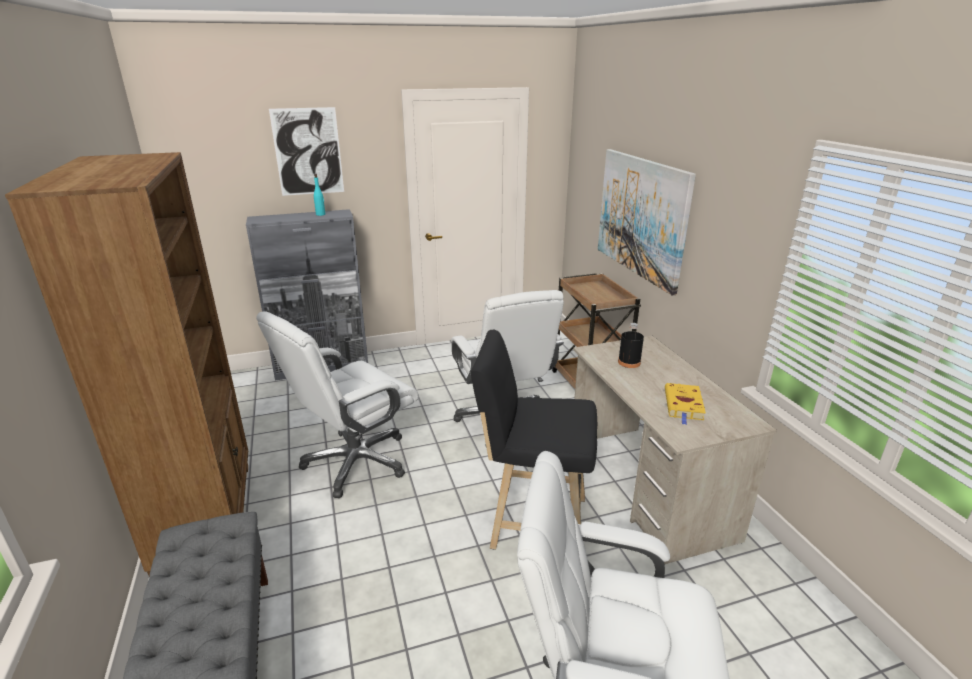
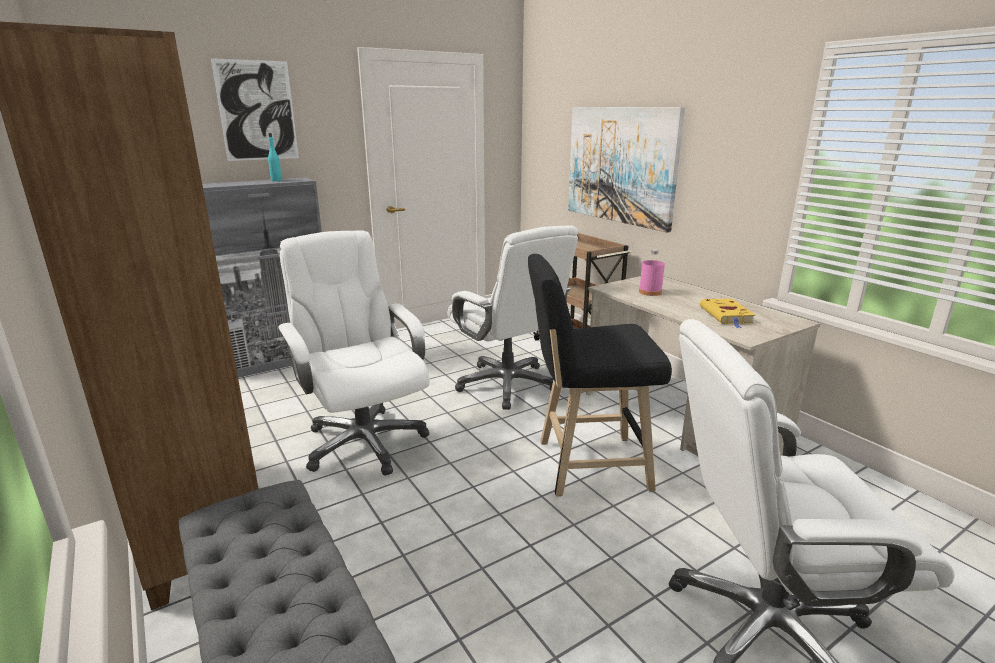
camera: 15 degrees left, 5 degrees down
white office chair [257,311,419,498] -> white office chair turned 120 degrees clockwise [278,230,430,476]
black bottle [618,323,644,368] -> pink bottle [639,249,665,296]

